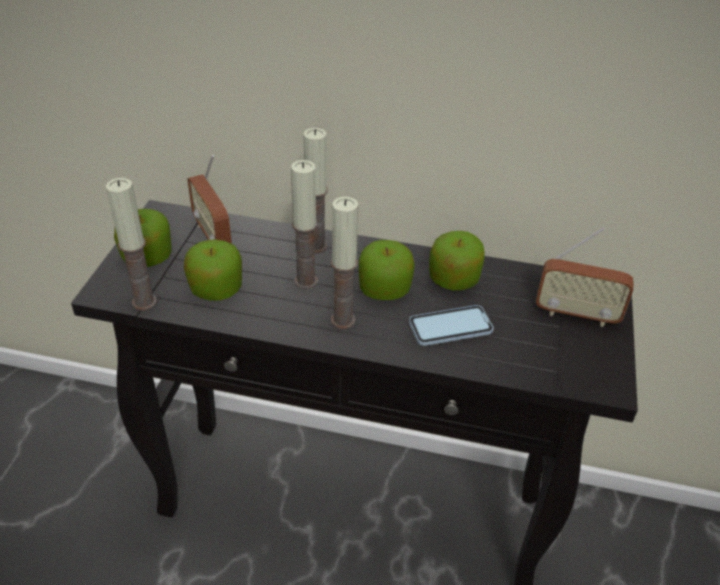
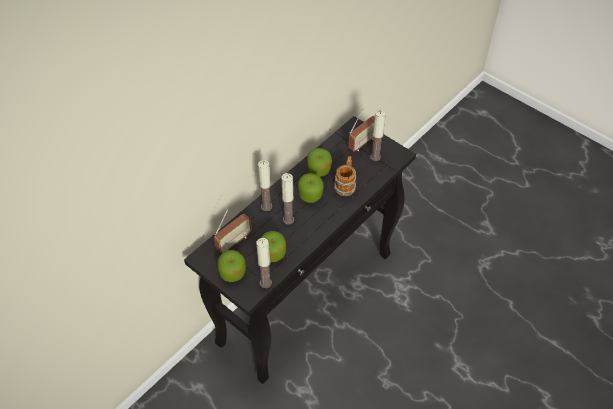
camera: 60 degrees left, 10 degrees up
radio [187,155,232,244] -> radio turned 45 degrees counterclockwise [214,209,252,254]
candle [331,197,358,329] -> candle moved to [370,110,386,161]
phone [409,305,494,346] -> mug [334,156,356,196]

